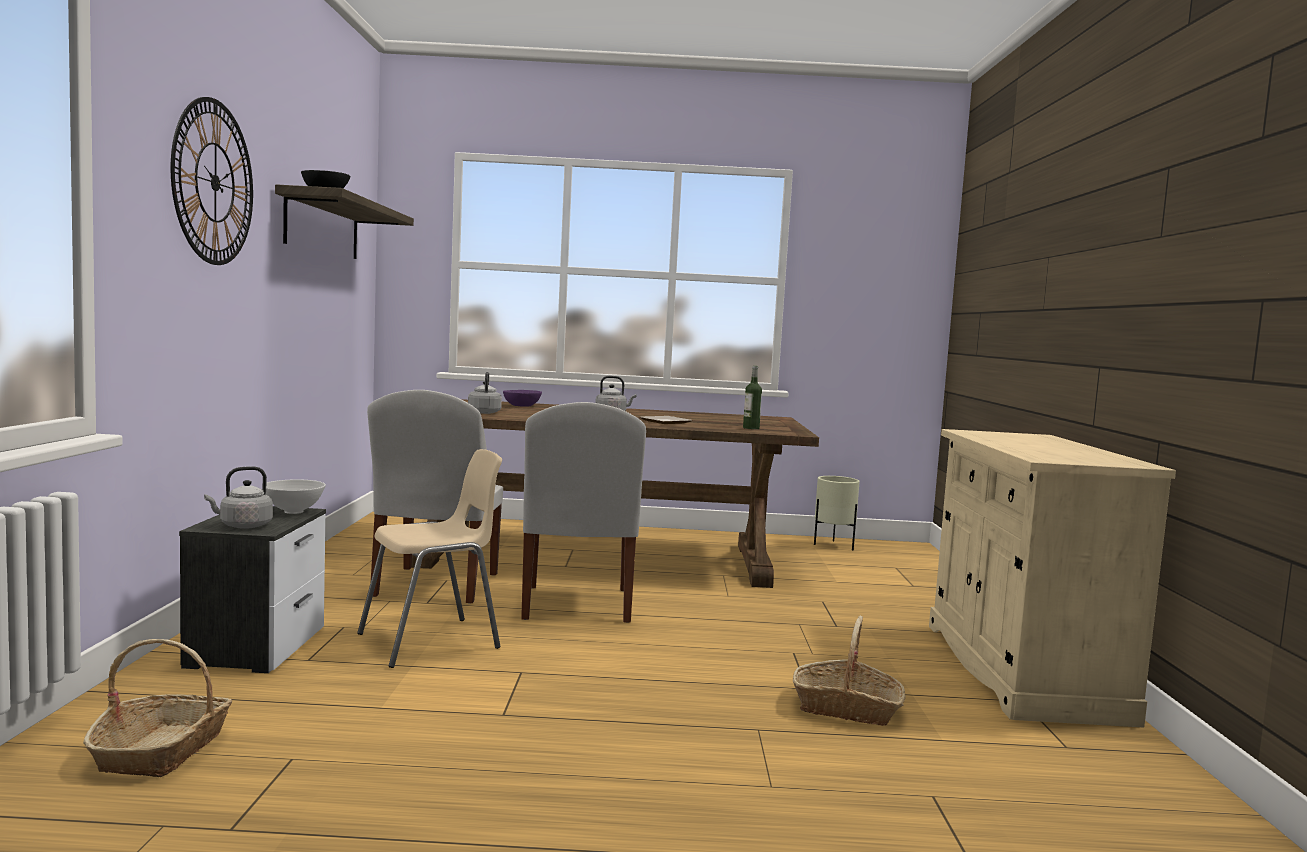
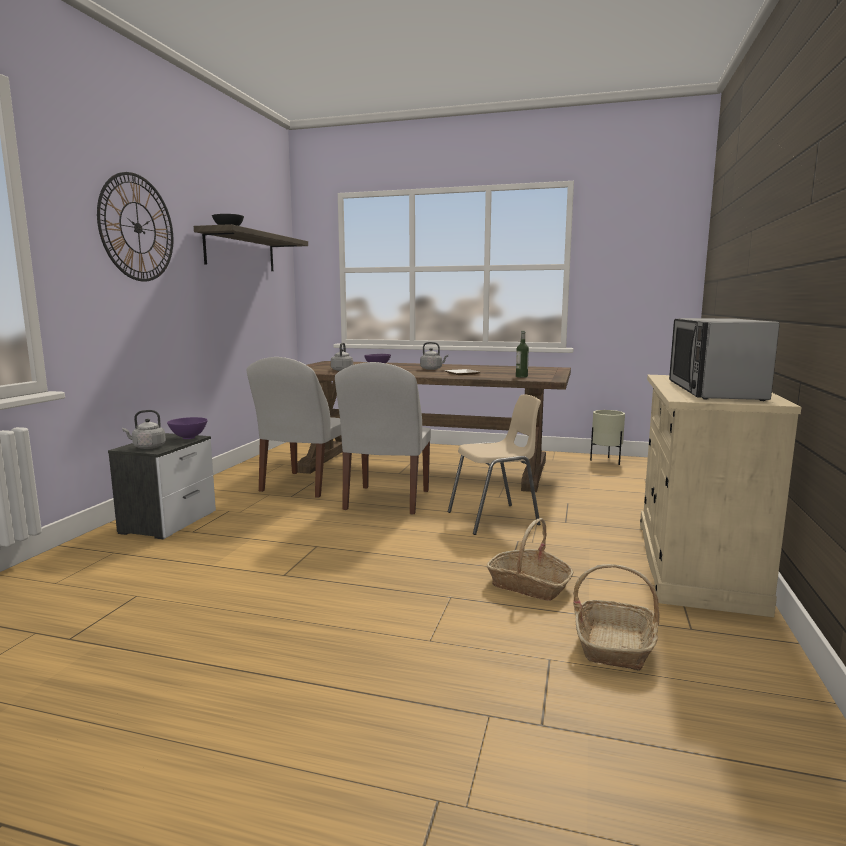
camera: 15 degrees right, 5 degrees up
basket [83,639,232,777] -> basket moved to [573,564,660,671]
white bowl [262,479,326,514] -> purple bowl [167,417,208,439]
beige chair [357,449,502,668] -> beige chair moved to [448,395,541,535]
none -> microwave [669,318,780,401]

